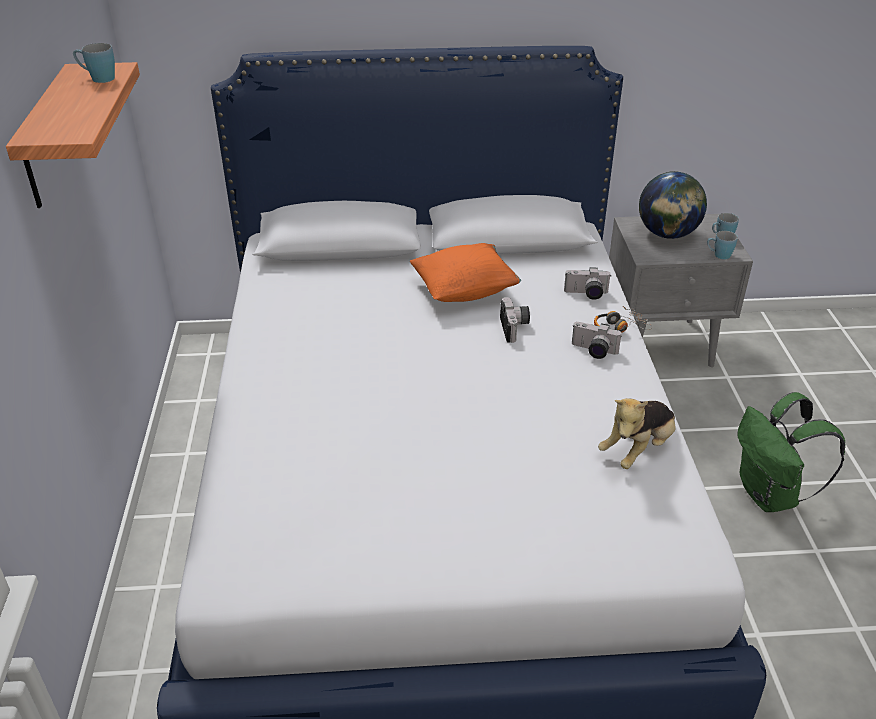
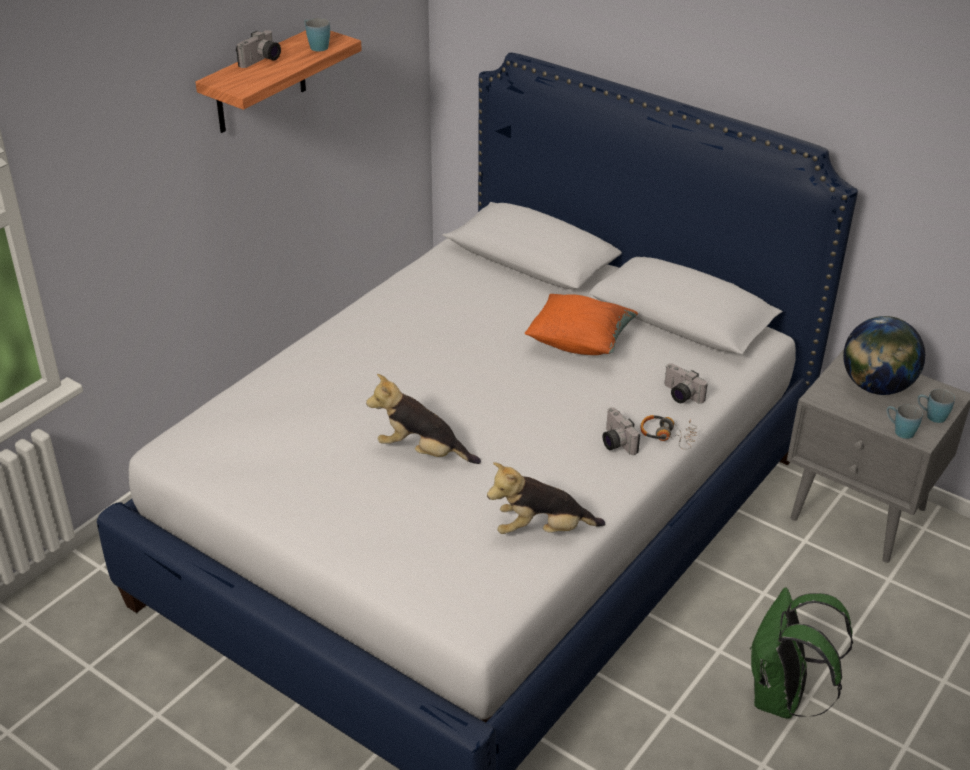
camera: 40 degrees right, 0 degrees up
camera [500,297,530,343] -> camera moved to [236,30,281,68]
none -> plush toy [366,374,481,464]

